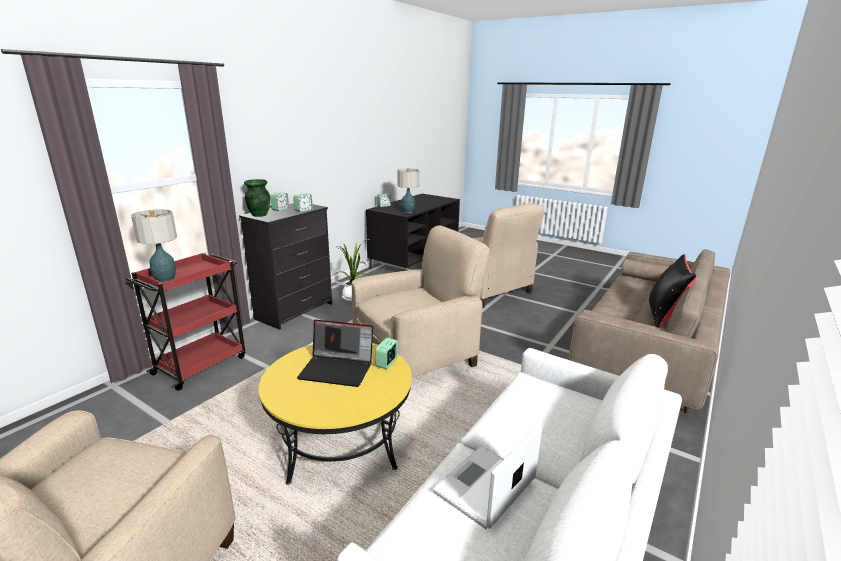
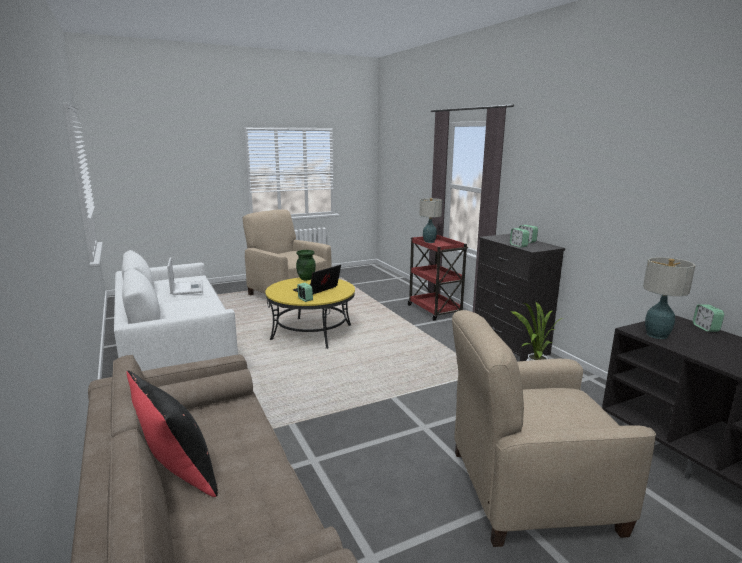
camera: 120 degrees right, 5 degrees down
green vase [244,179,270,217] -> green vase moved to [296,250,316,280]
beige armchair [352,226,490,377] -> none

